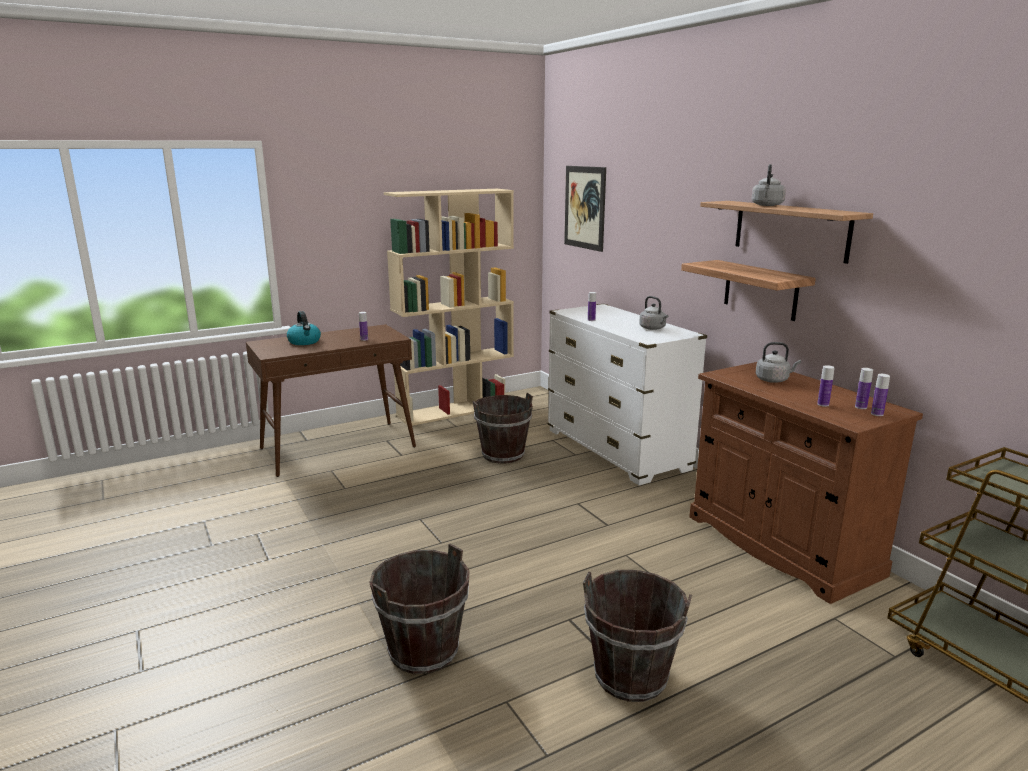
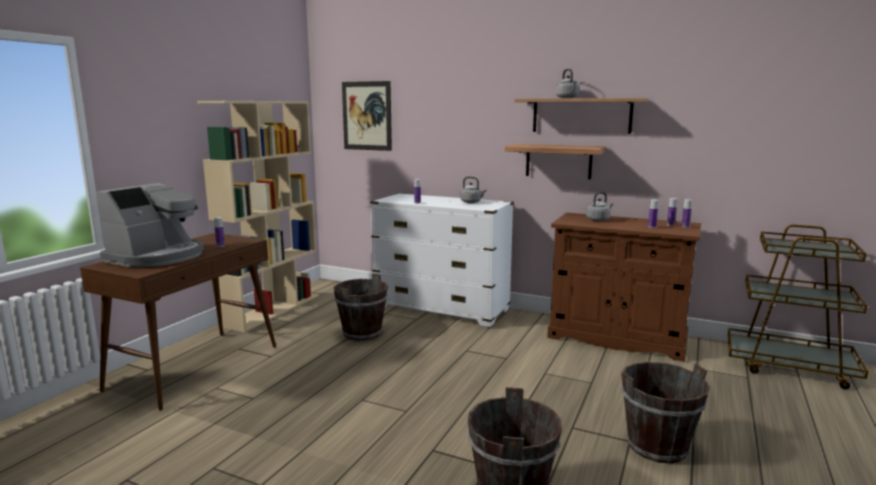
camera: 35 degrees left, 5 degrees down
kettle [287,311,321,345] -> coffee machine [96,183,204,267]

